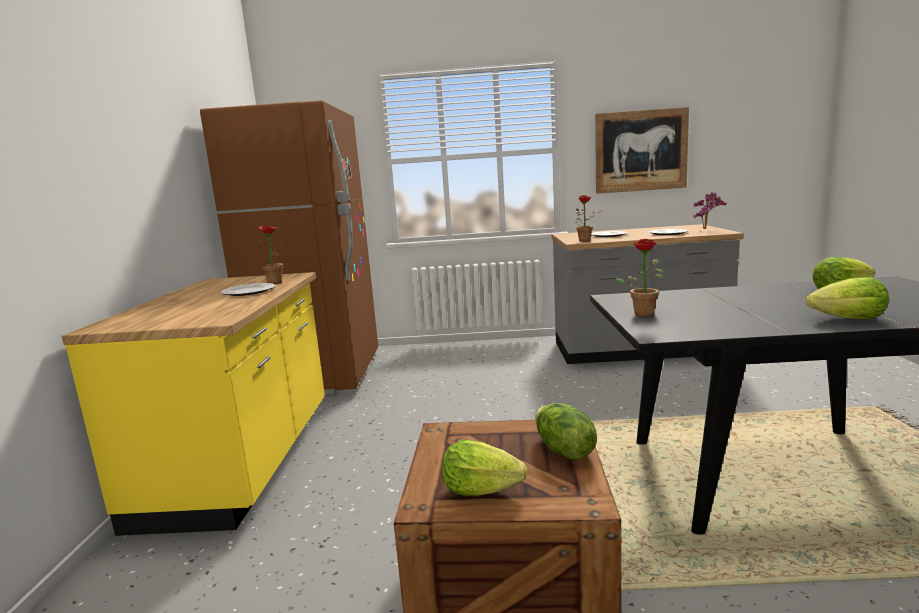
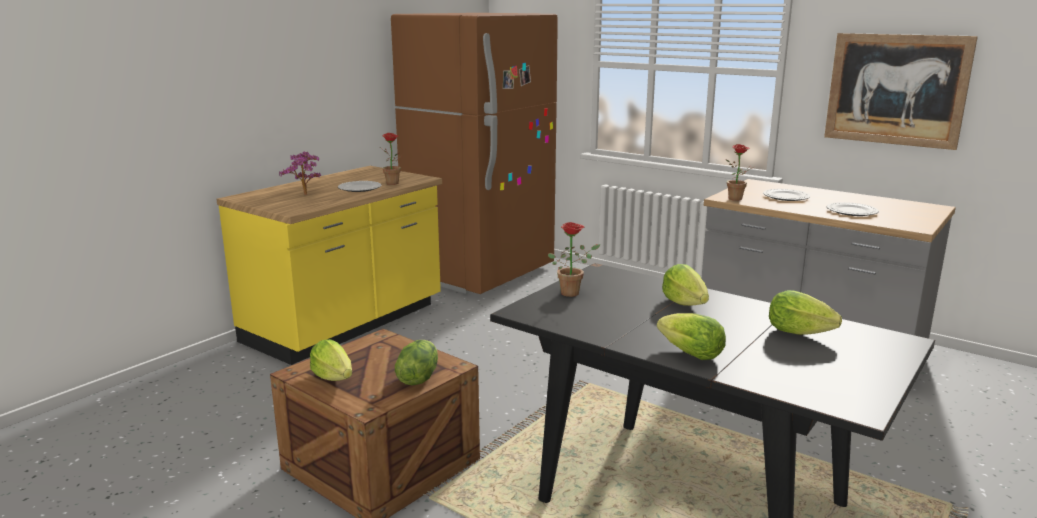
camera: 35 degrees right, 5 degrees up
potted plant [694,193,727,229] -> potted plant moved to [279,152,321,195]
none -> lettuce [662,264,709,306]

